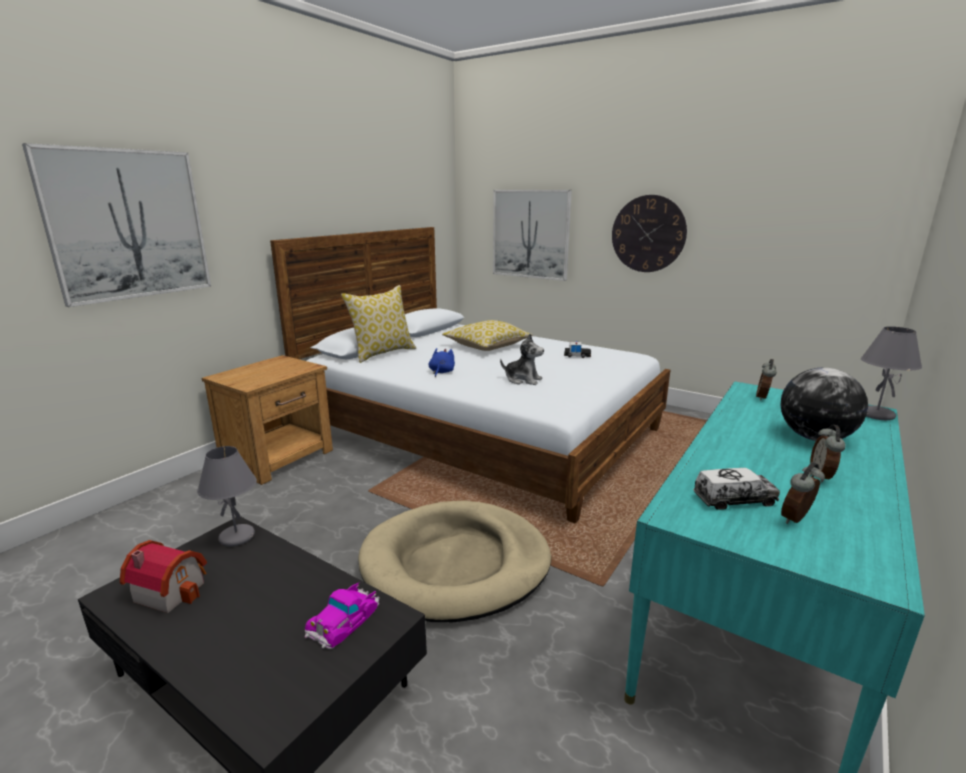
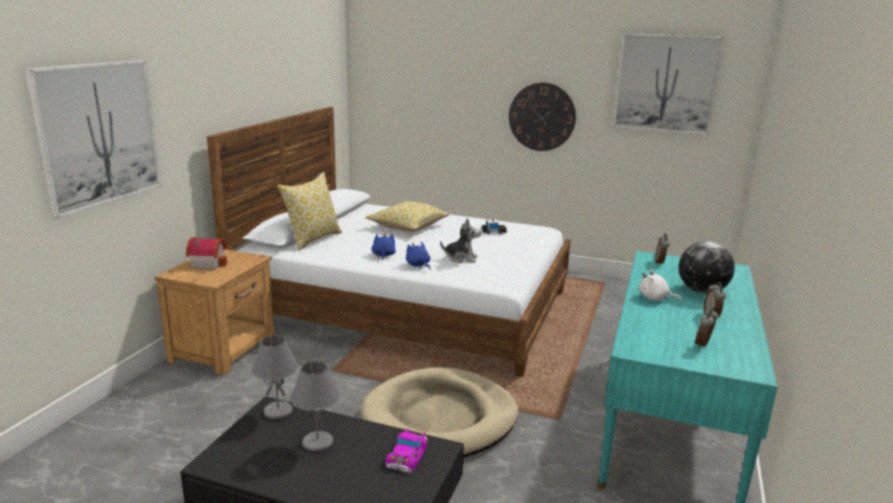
camera: 15 degrees left, 0 degrees up
toy house [120,540,207,613] -> toy house moved to [186,237,228,270]
picture [493,190,572,281] -> picture moved to [613,33,724,135]
toy truck [693,468,780,510] -> none
grey table lamp [861,326,922,420] -> grey table lamp moved to [291,361,340,452]
none -> blue plush toy [406,242,431,270]
none -> white plush toy [639,269,682,301]

